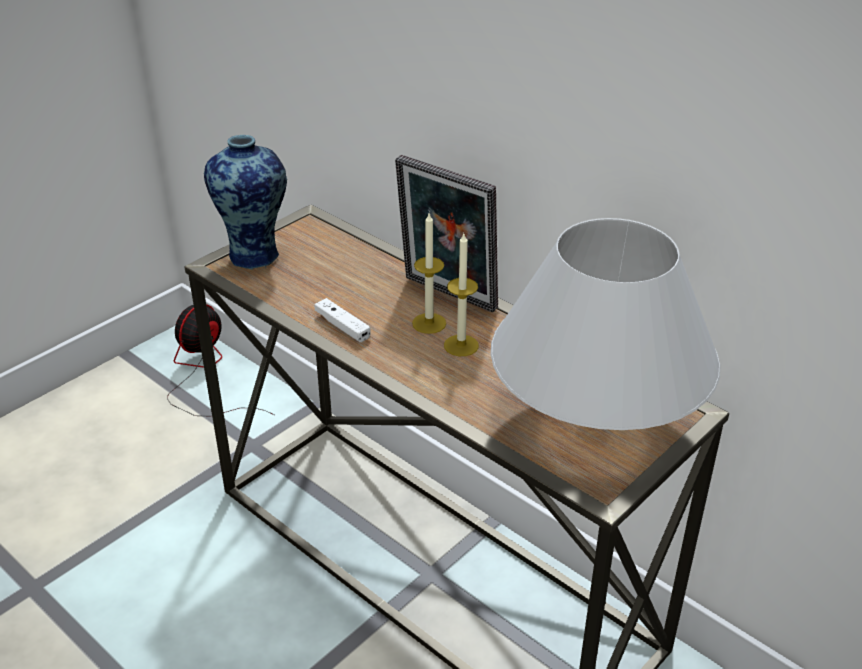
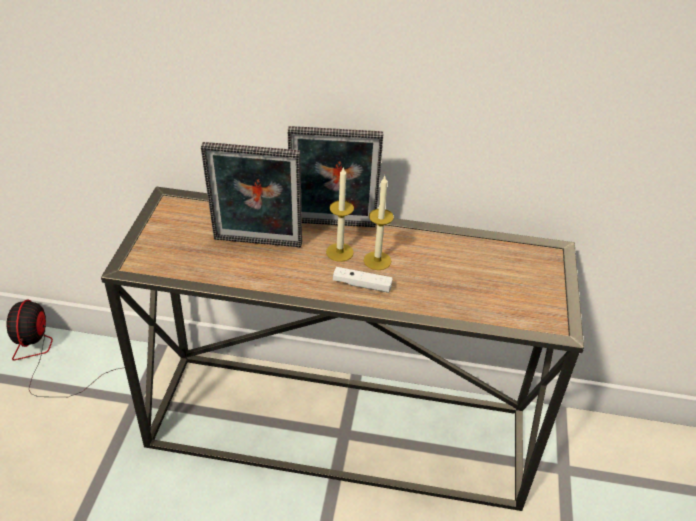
camera: 35 degrees left, 5 degrees up
vase [204,135,287,269] -> none
white game controller [315,298,370,342] -> white game controller moved to [333,267,393,293]
white table lamp [491,218,720,430] -> none
none -> picture frame [201,142,302,247]

